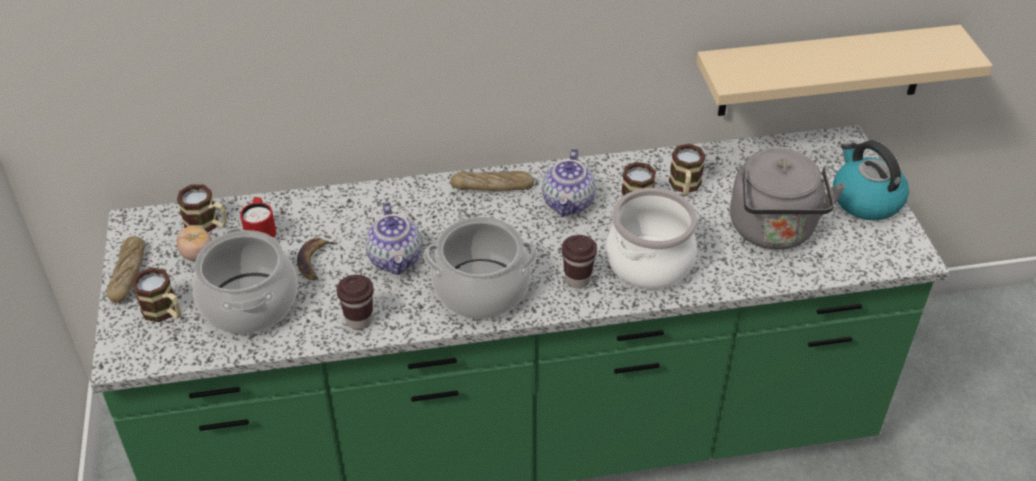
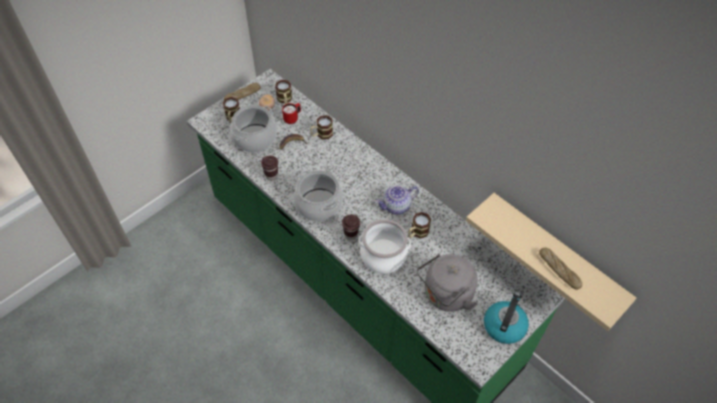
camera: 55 degrees right, 10 degrees up
teapot [365,202,422,275] -> none
bread [450,171,534,191] -> bread moved to [539,248,582,290]
mug [669,144,706,196] -> mug moved to [310,115,333,140]

